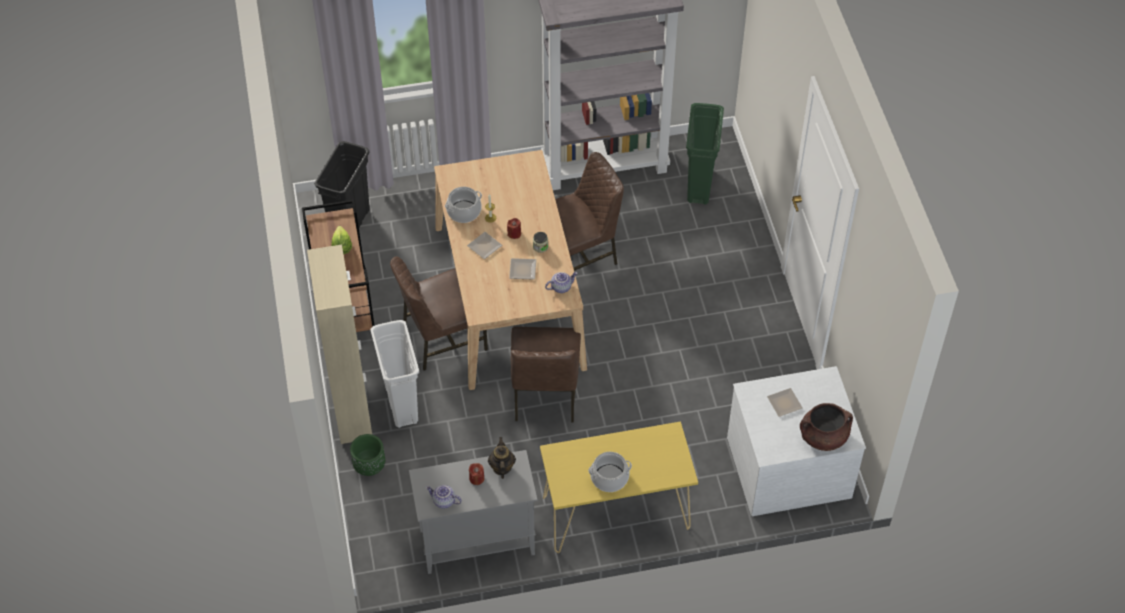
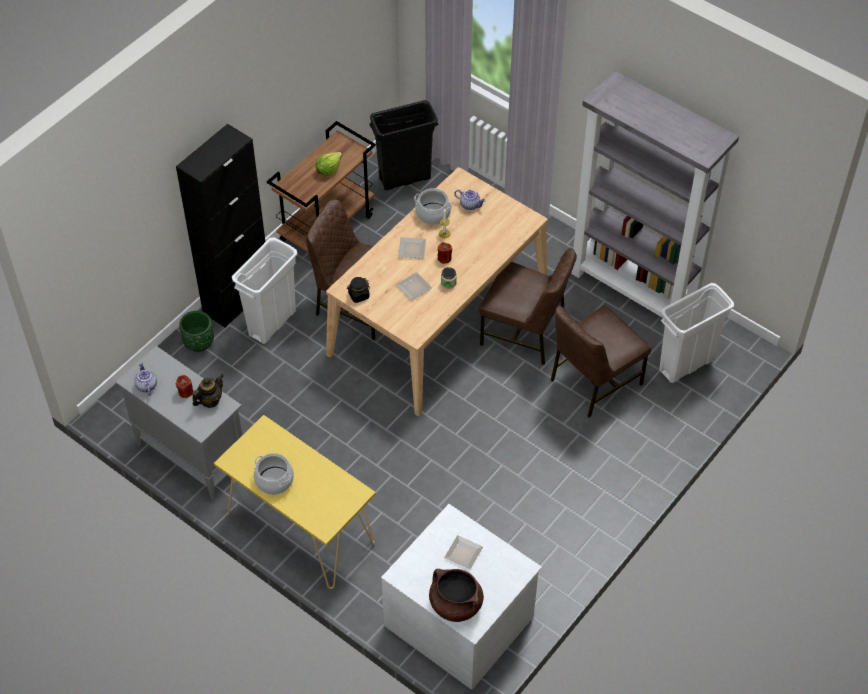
camera: 50 degrees right, 0 degrees up
beige cabinet [307,244,372,444] -> black cabinet [176,124,265,328]
brown chair [511,327,581,423] -> brown chair moved to [551,305,651,418]
teapot [545,272,577,293] -> teapot moved to [454,190,486,210]
green trash can [686,103,724,205] -> white trash can [659,283,734,383]
none -> black jar [347,277,370,303]

